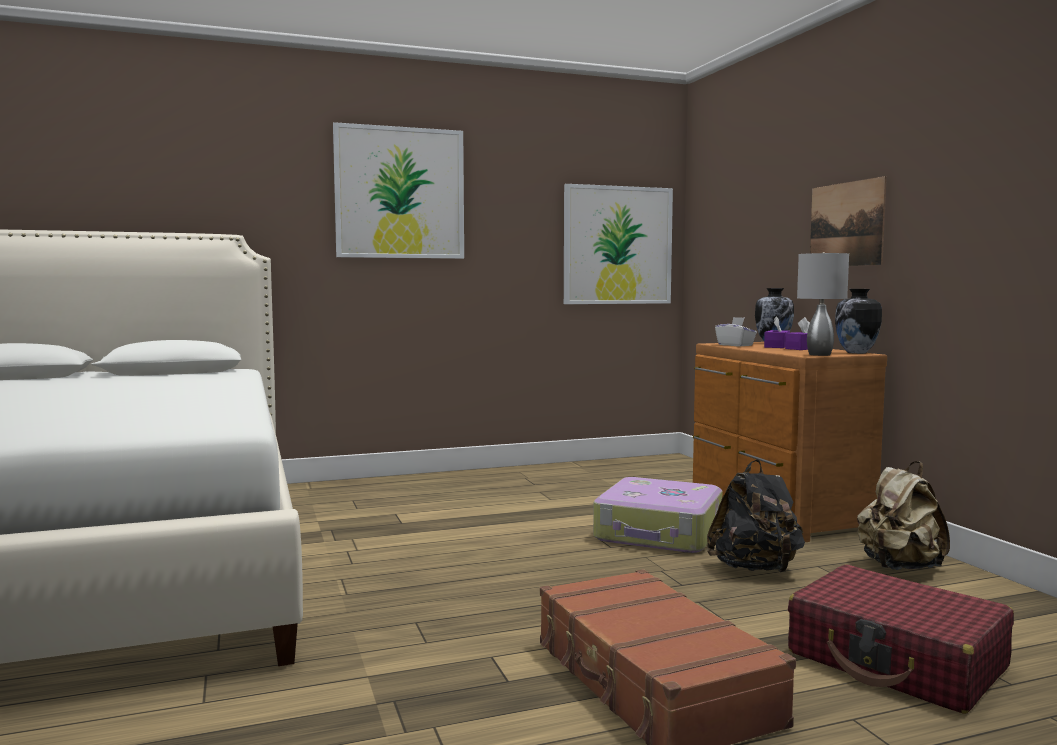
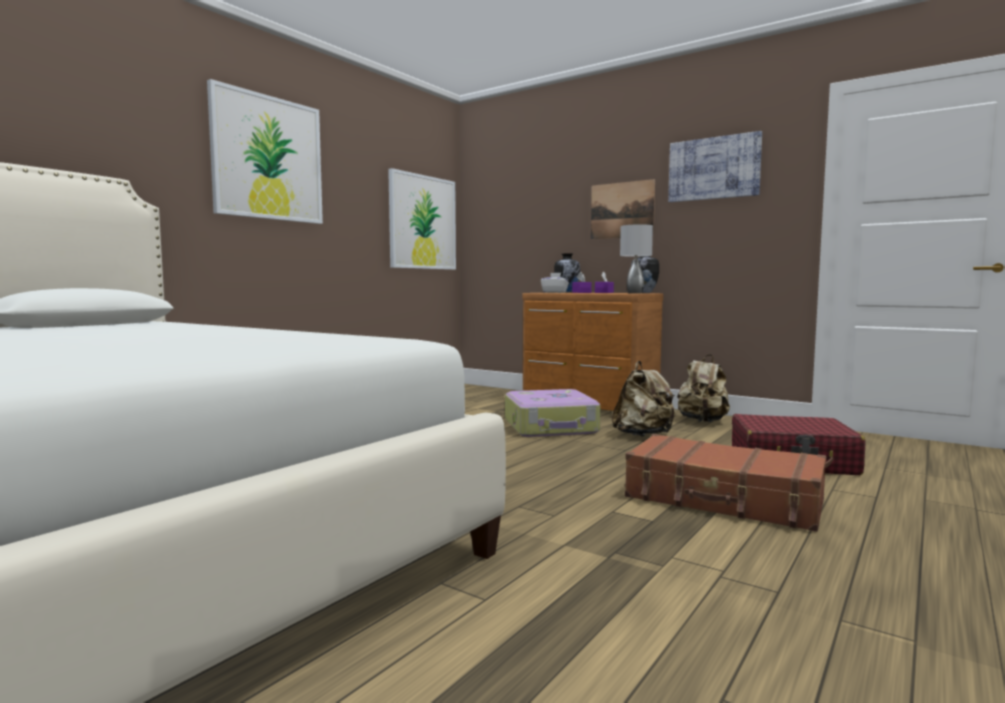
camera: 35 degrees left, 0 degrees up
black backpack [707,460,805,573] -> beige backpack [612,361,677,436]
none -> picture [668,131,762,202]

